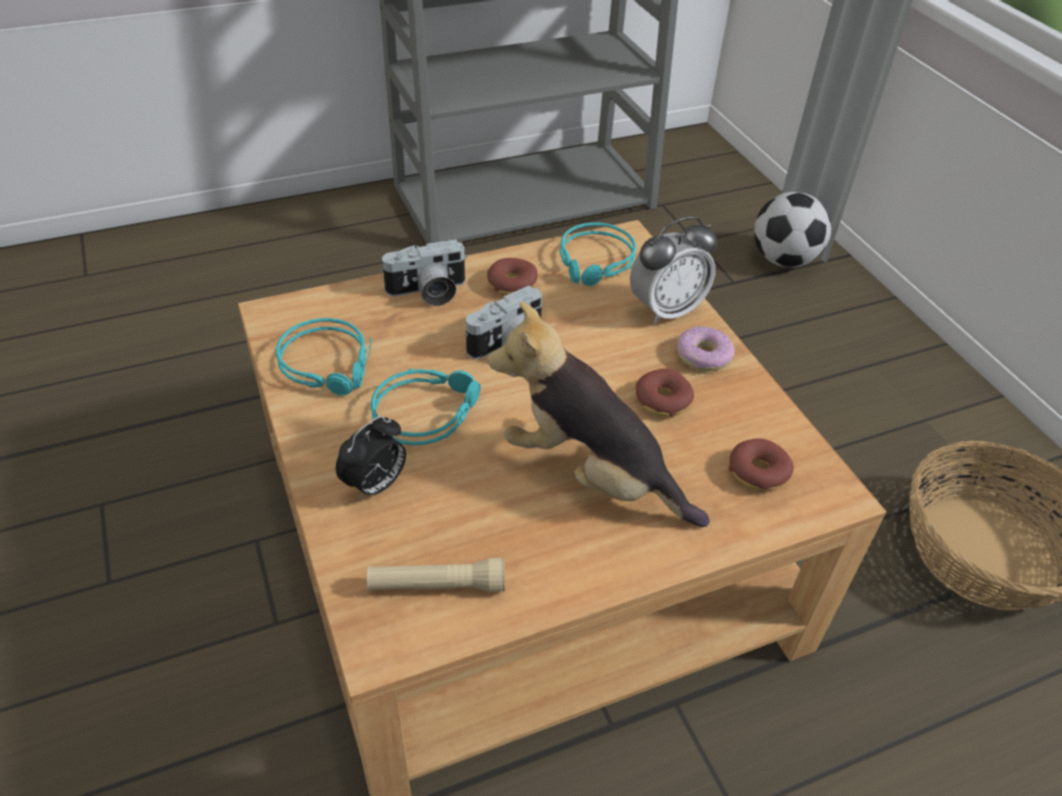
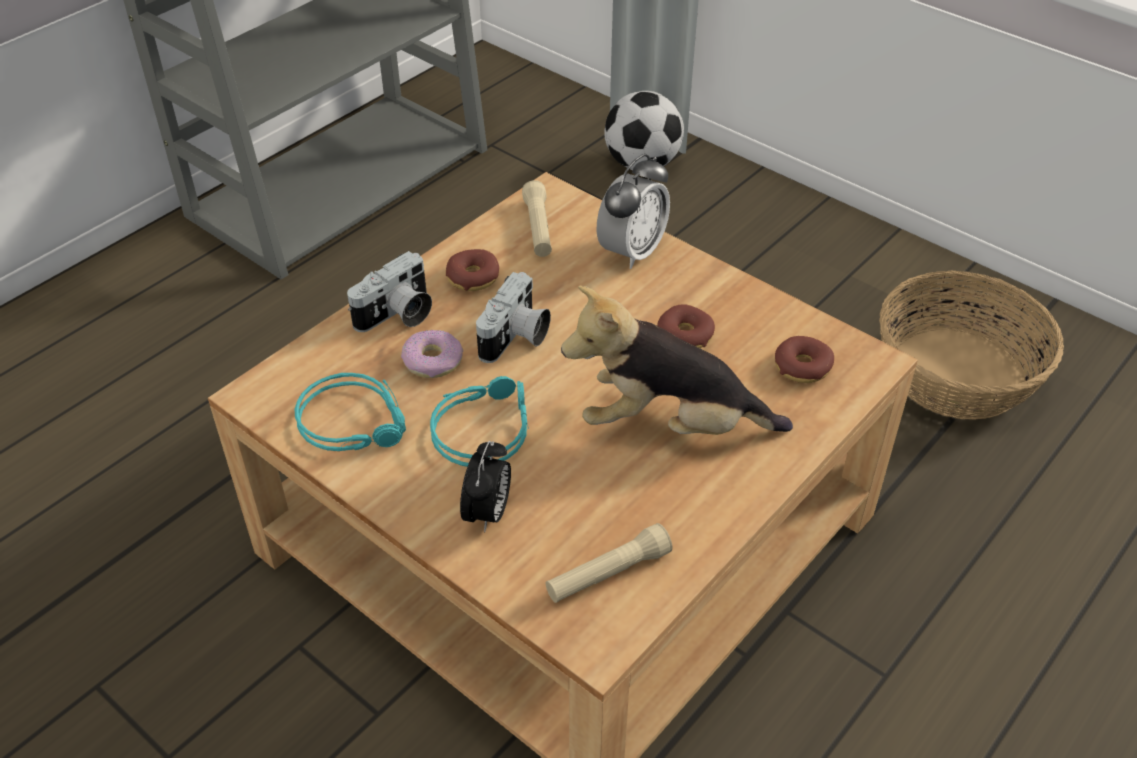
camera: 25 degrees left, 0 degrees up
turquoise headphones [559,223,636,286] -> beige flashlight [522,180,552,257]
donut [677,326,735,371] -> donut moved to [401,330,463,378]

